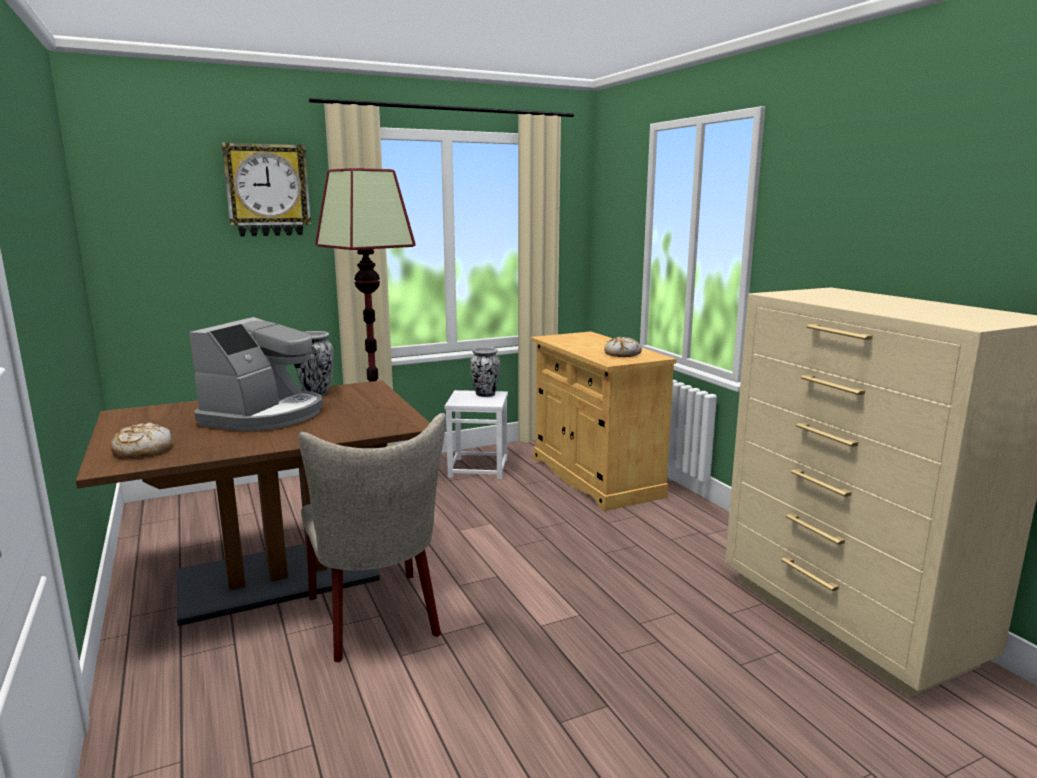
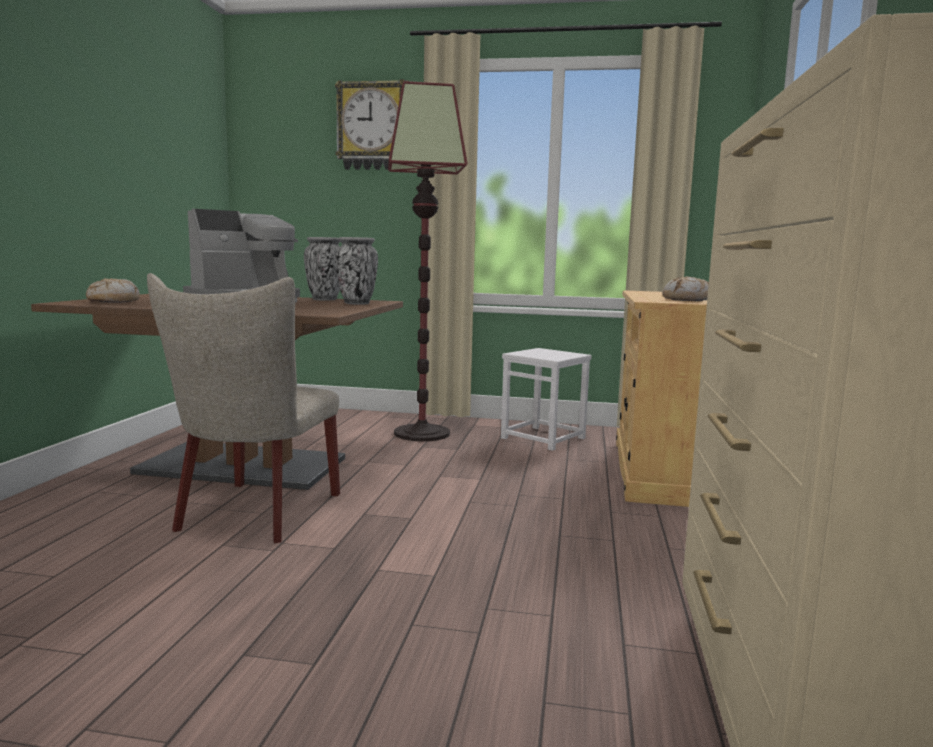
camera: 35 degrees right, 5 degrees down
vase [470,347,500,397] -> vase moved to [335,237,378,305]

